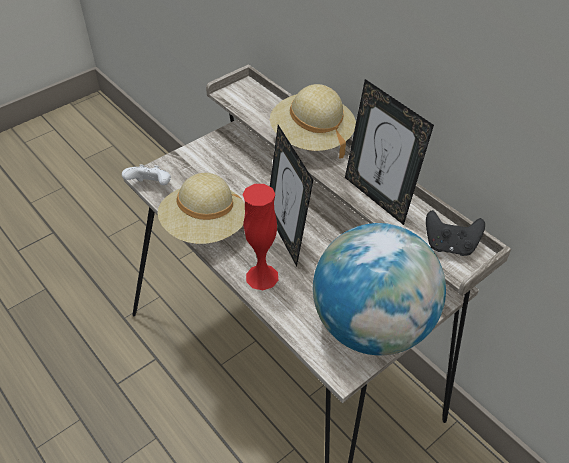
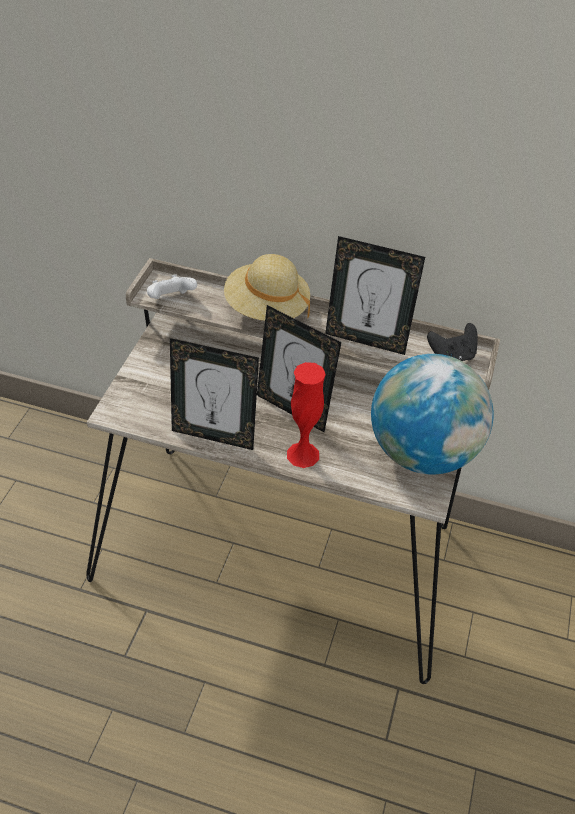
camera: 35 degrees left, 0 degrees up
white game controller [122,164,171,185] -> white game controller moved to [147,274,197,299]
beige hat [158,173,245,244] -> picture frame [170,338,259,450]

